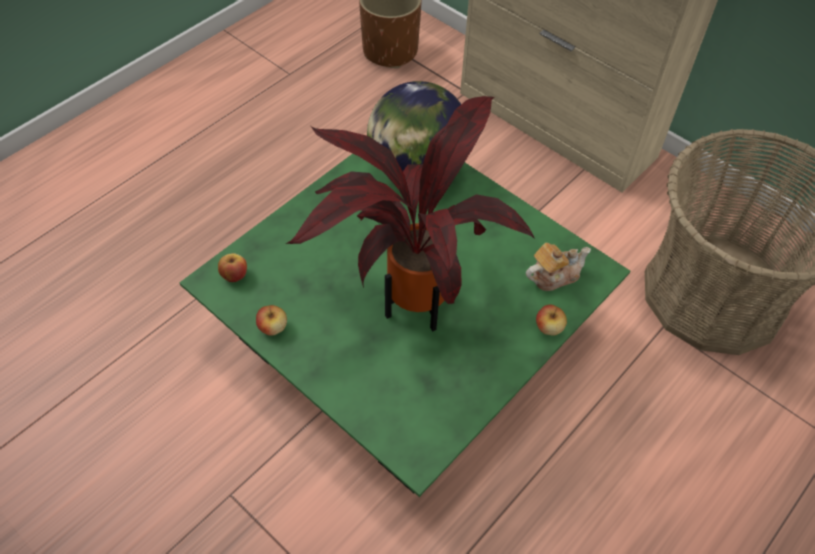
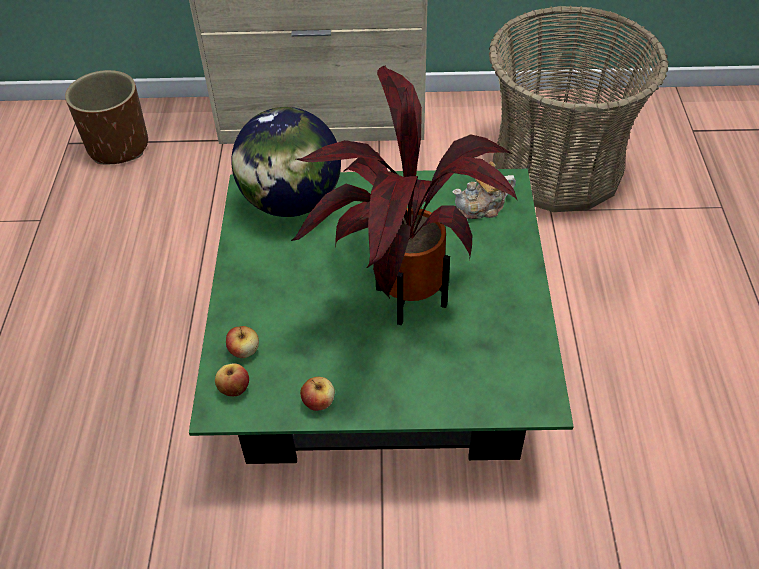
camera: 40 degrees left, 5 degrees down
teapot [526,243,591,291] -> teapot turned 135 degrees counterclockwise [452,161,516,219]
apple [536,304,567,336] -> apple moved to [226,326,259,358]

